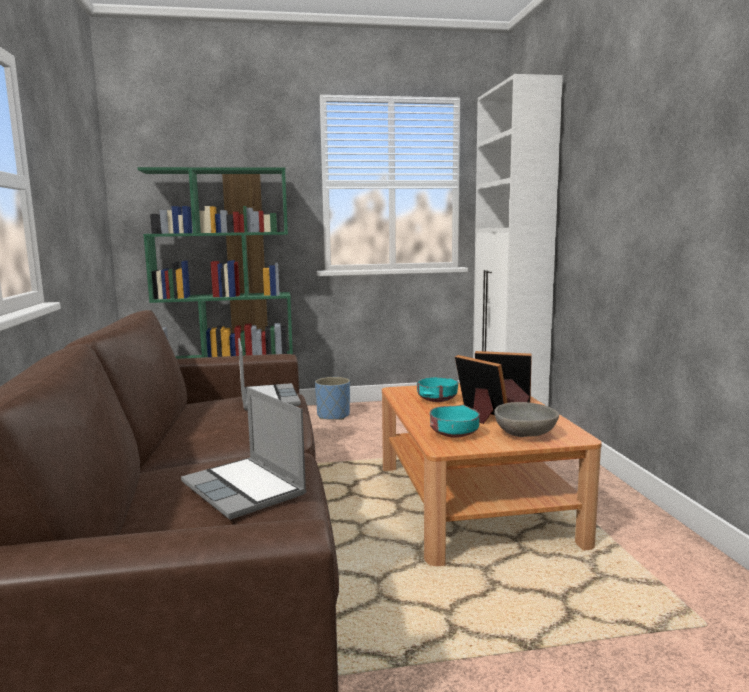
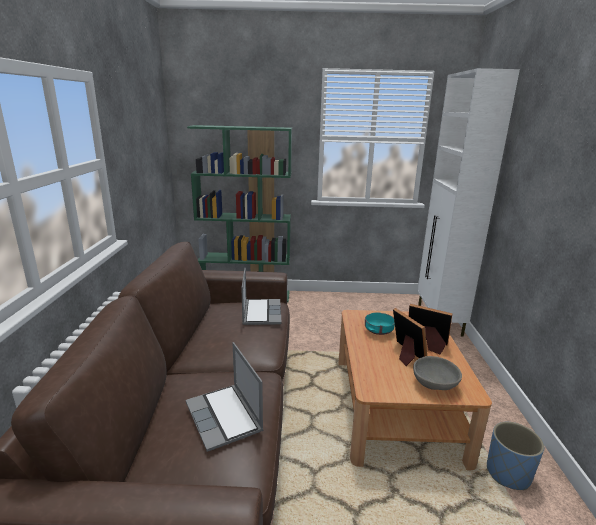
camera: 10 degrees right, 10 degrees up
blue planter [315,377,350,420] -> blue planter moved to [487,422,544,490]
turquoise bowl [430,405,480,438] -> none

